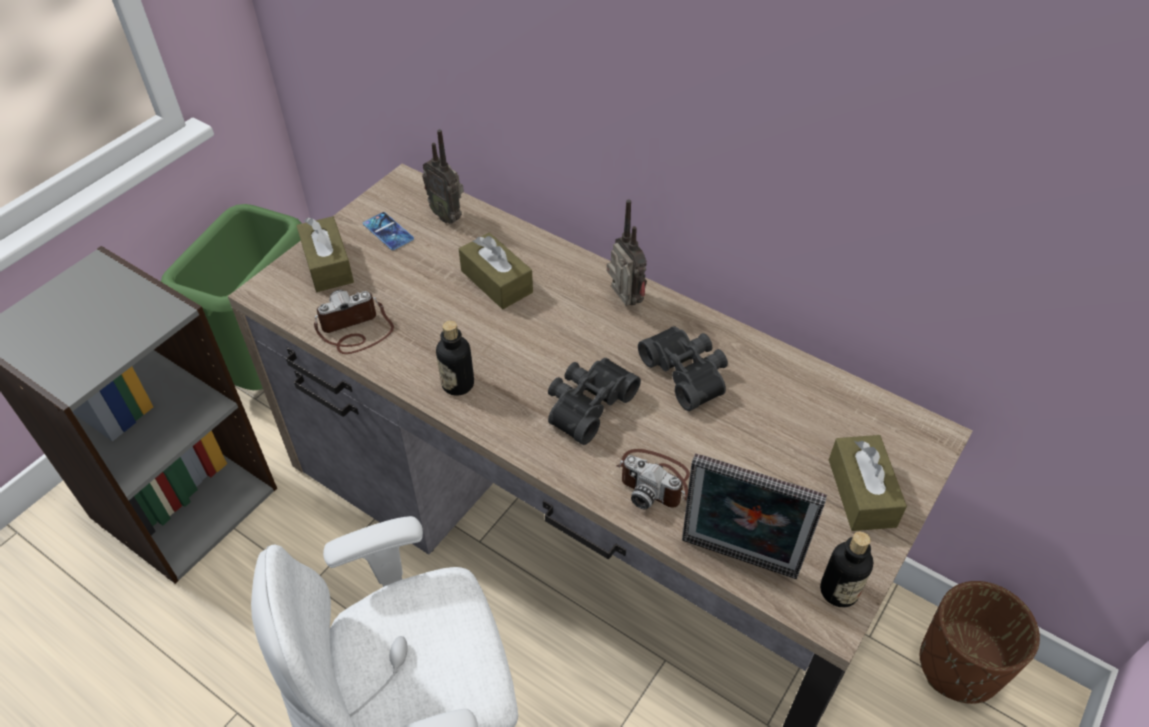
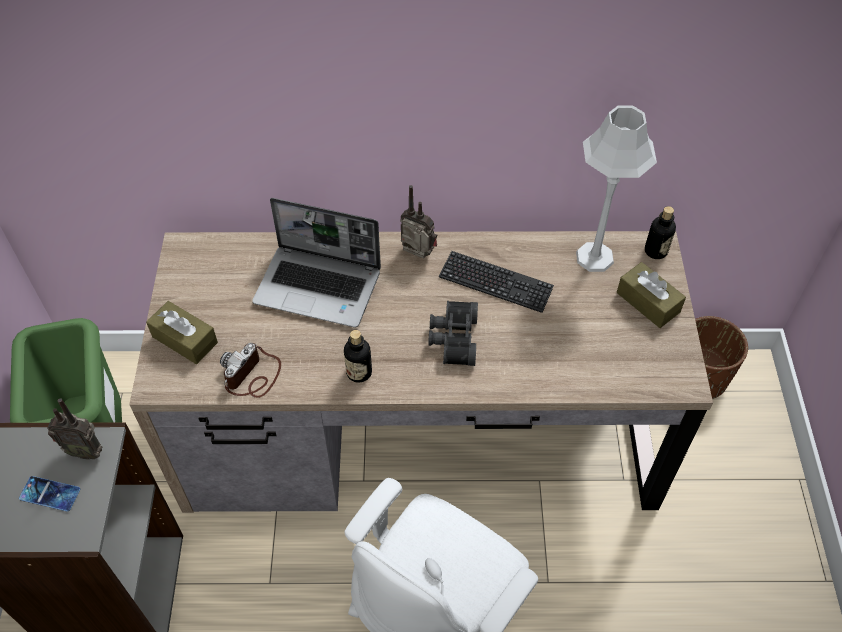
camera: 35 degrees left, 5 degrees up
phone [363,212,414,250] -> phone moved to [19,476,80,512]
radio [422,129,464,224] -> radio moved to [48,398,102,460]
brown tissue box [459,233,533,309] -> laptop [253,198,381,328]
camera [616,449,690,509] -> none
black binoculars [638,326,728,411] -> keyboard [439,251,554,313]
picture frame [682,453,827,579] -> none
bottle [820,531,874,607] -> bottle moved to [645,206,676,259]
none -> grey table lamp [576,105,657,272]

